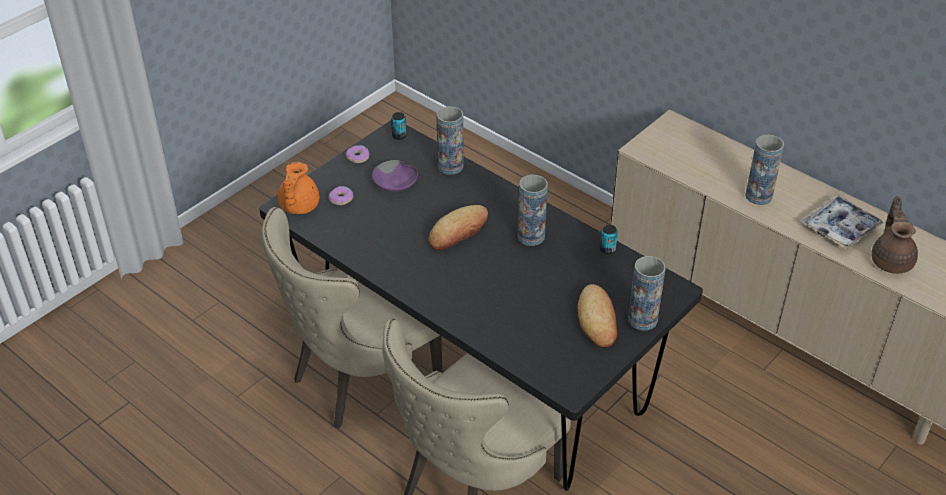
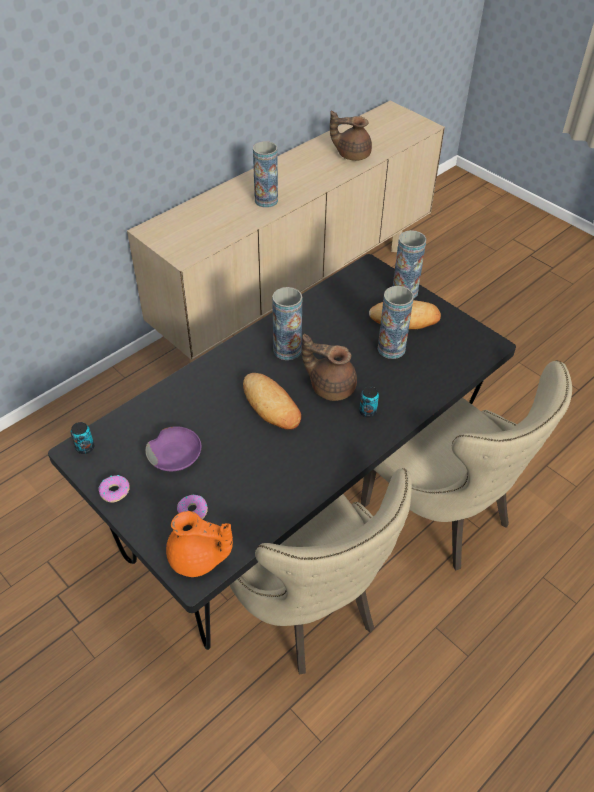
camera: 85 degrees left, 5 degrees up
vase [437,106,464,175] -> vase moved to [378,286,414,359]
can [600,225,618,254] -> can moved to [359,386,379,418]
tray [802,195,884,249] -> none
none -> brown teapot [302,334,357,401]

